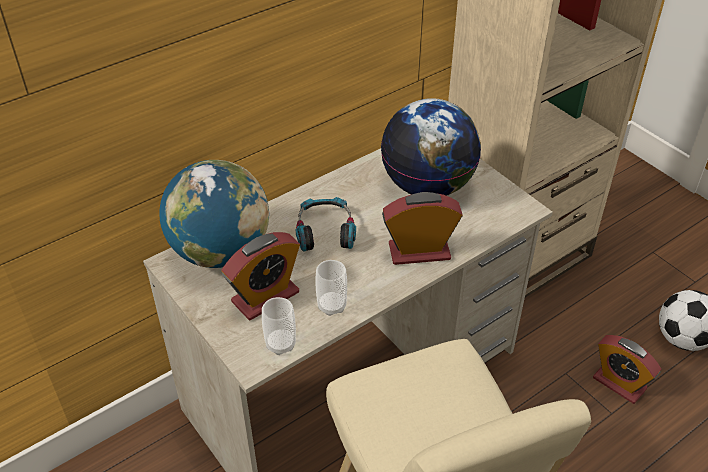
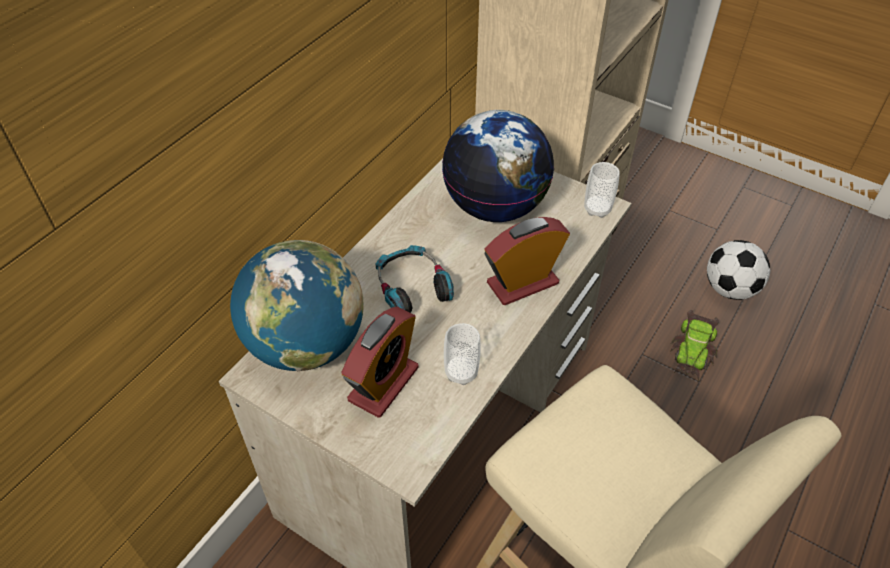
camera: 20 degrees left, 5 degrees up
cup [262,297,296,355] -> cup moved to [584,162,620,218]
alarm clock [593,335,661,404] -> toy car [670,310,719,381]

